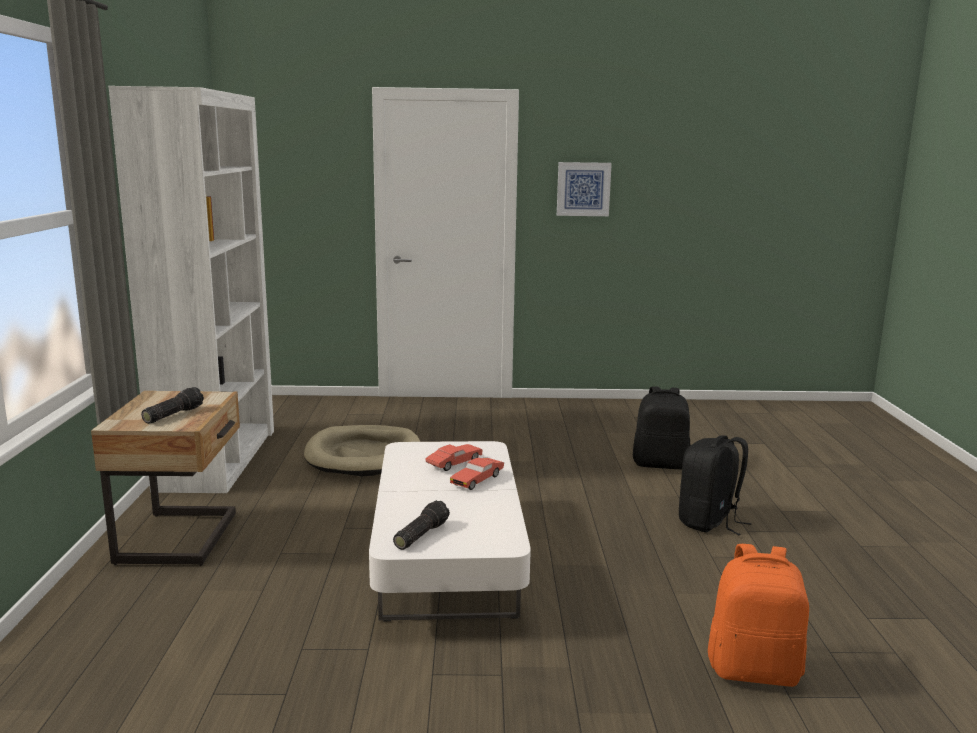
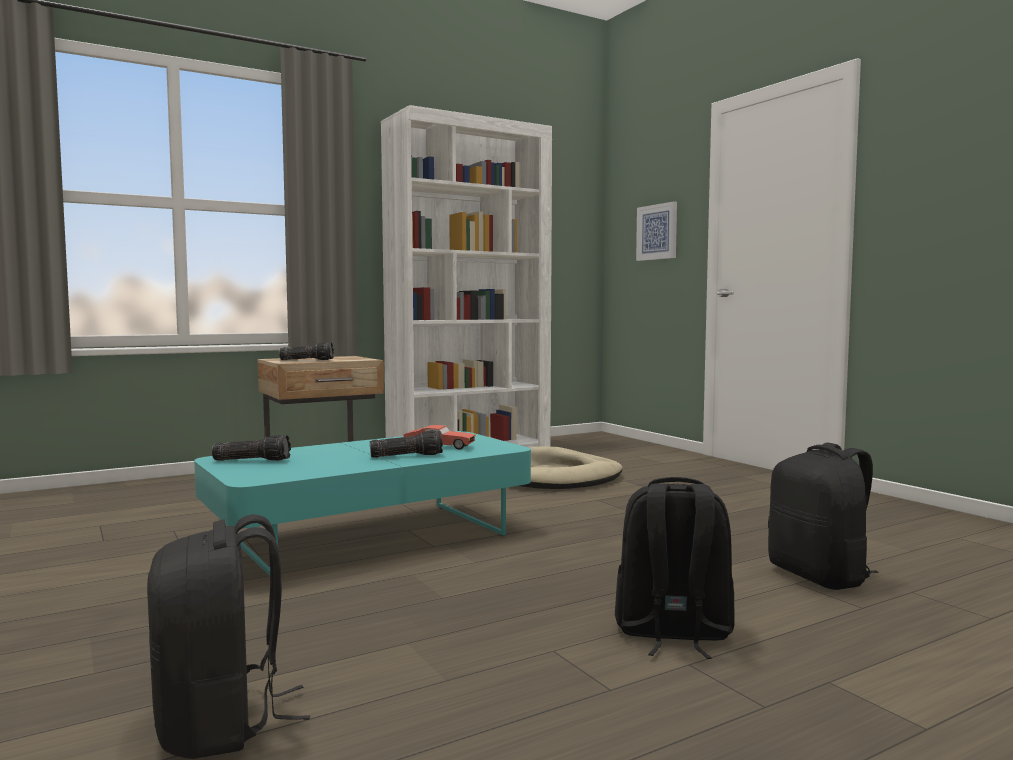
camera: 60 degrees right, 10 degrees down
white coffee table [369,441,531,621] -> turquoise coffee table [194,431,531,576]
red toy car [450,457,504,490] -> flashlight [370,430,443,458]
picture [557,162,612,216] -> picture moved to [636,202,677,261]
orange backpack [708,544,809,687] -> black backpack [147,514,310,759]

